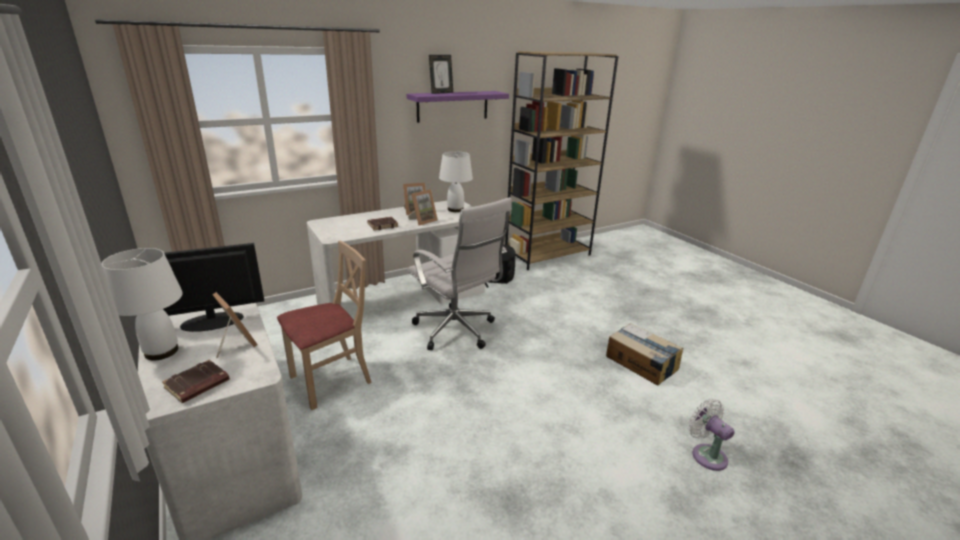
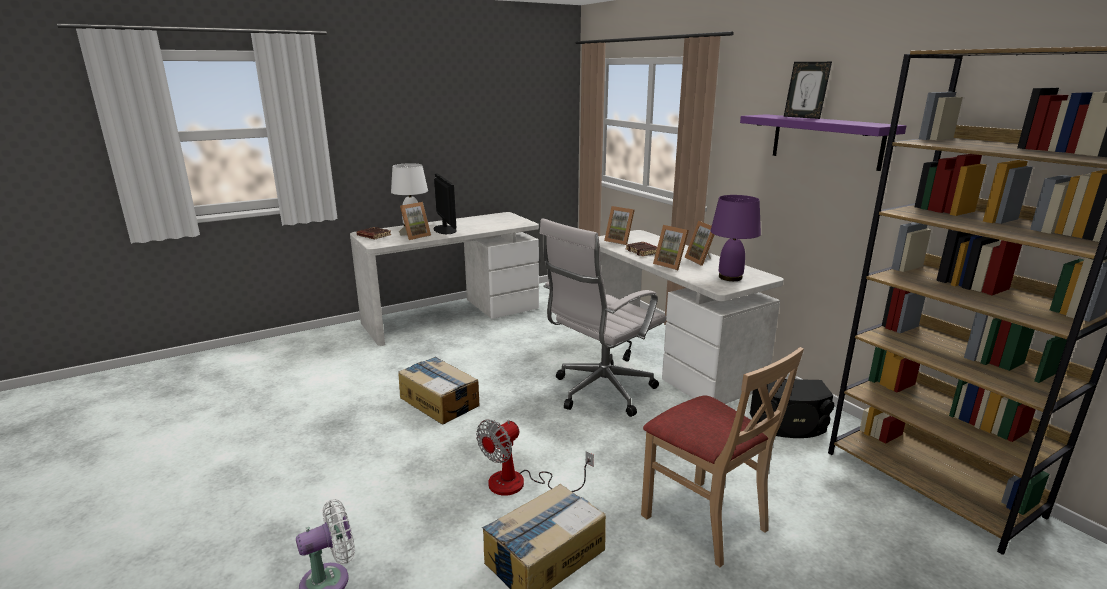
camera: 90 degrees right, 5 degrees down
beige chair [277,241,372,410] -> beige chair moved to [641,347,804,567]
white table lamp [439,151,473,212] -> purple table lamp [711,195,761,281]
none -> cardboard box [399,357,479,424]
none -> fan [476,419,594,496]
none -> picture frame [604,206,635,245]

